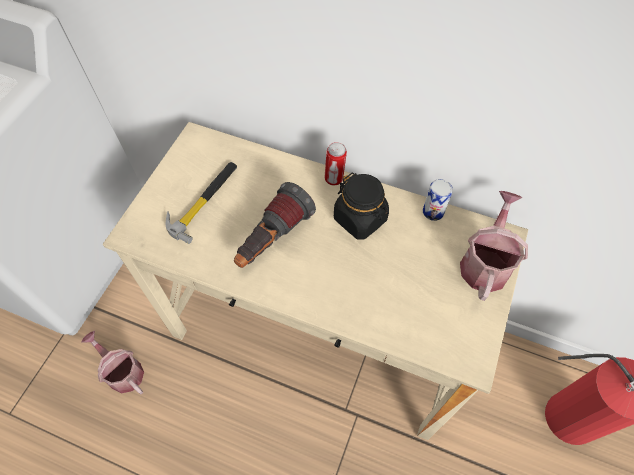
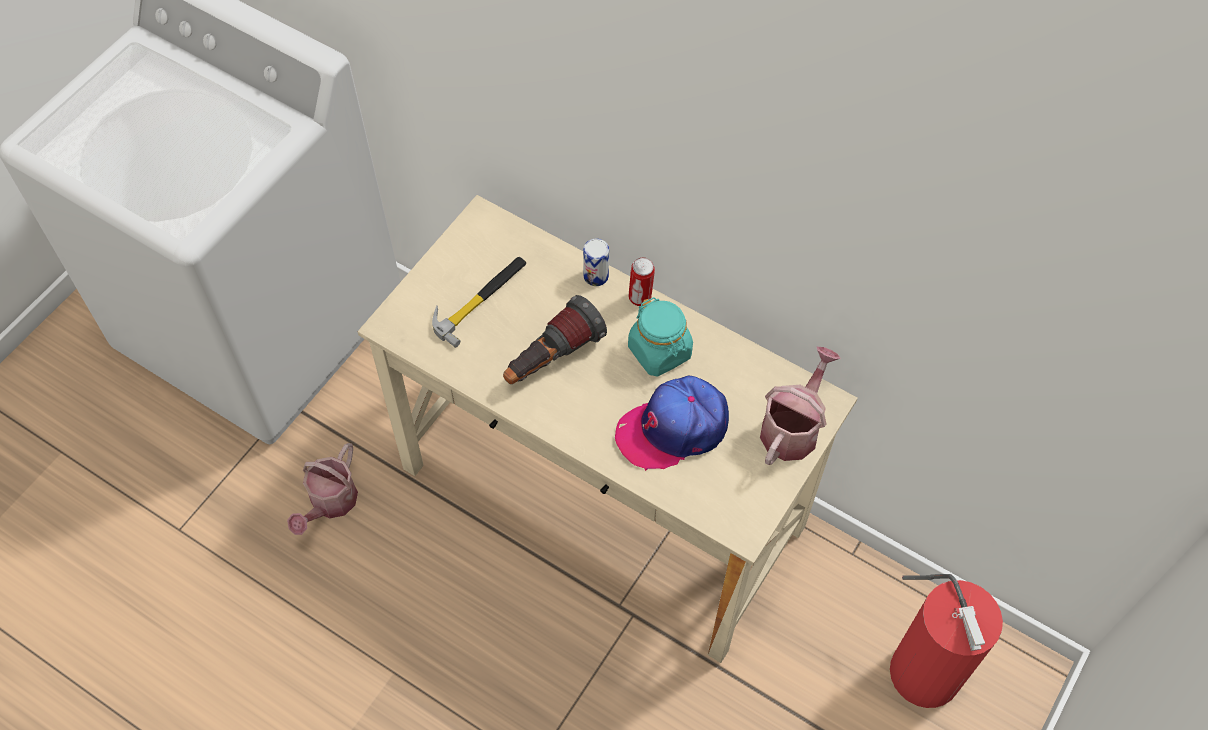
camera: 10 degrees right, 0 degrees up
watering can [82,331,144,394] -> watering can turned 120 degrees counterclockwise [287,443,358,535]
black jar [334,173,389,240] -> turquoise jar [628,297,693,376]
can [423,179,453,221] -> can moved to [583,239,609,286]
none -> cap [615,375,729,471]

